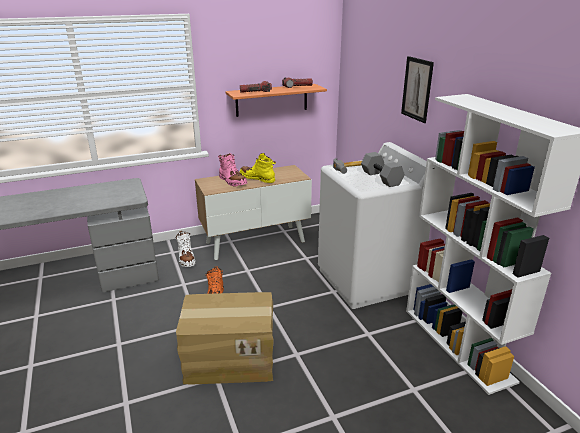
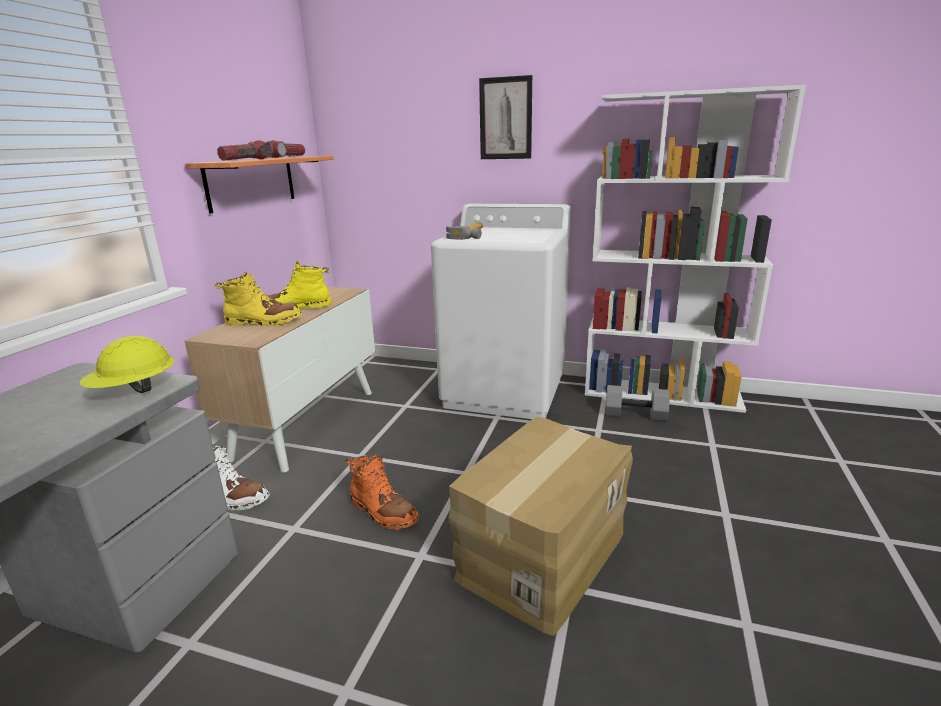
camera: 50 degrees left, 5 degrees down
pink boot [218,153,247,186] -> yellow boot [214,271,302,326]
grey dumbbell [361,152,405,187] -> grey dumbbell moved to [605,385,670,421]
none -> yellow hard hat [79,336,175,393]

